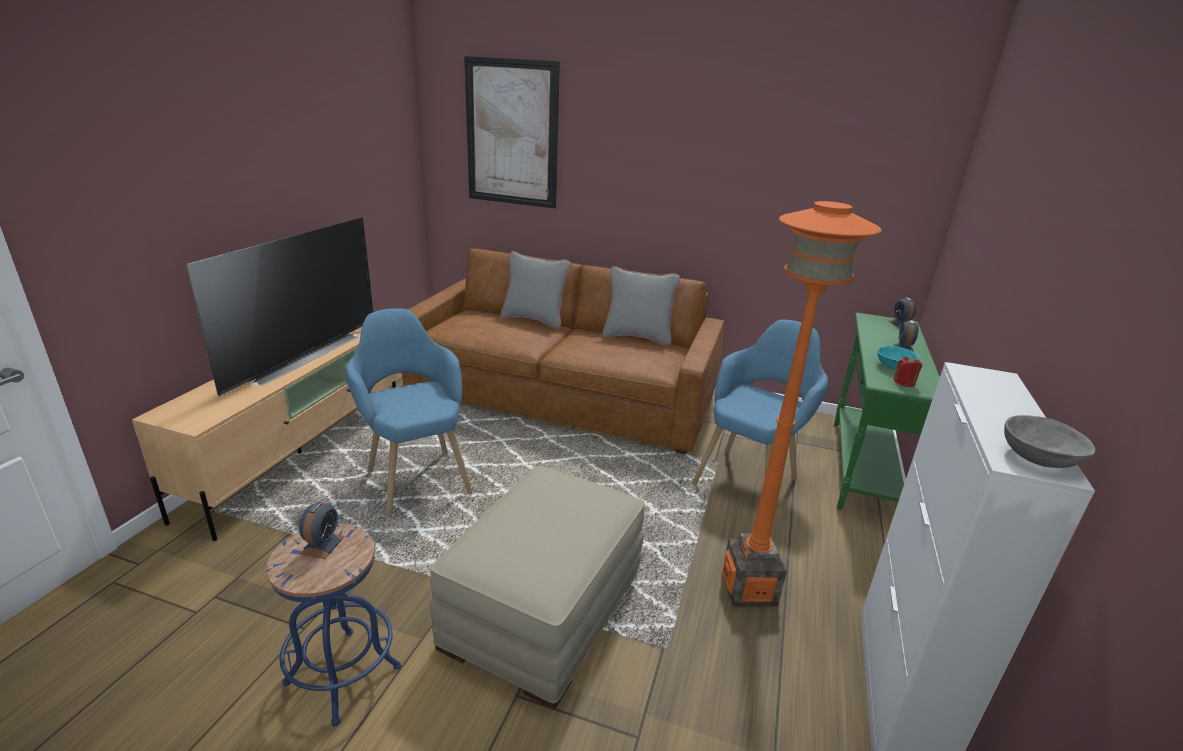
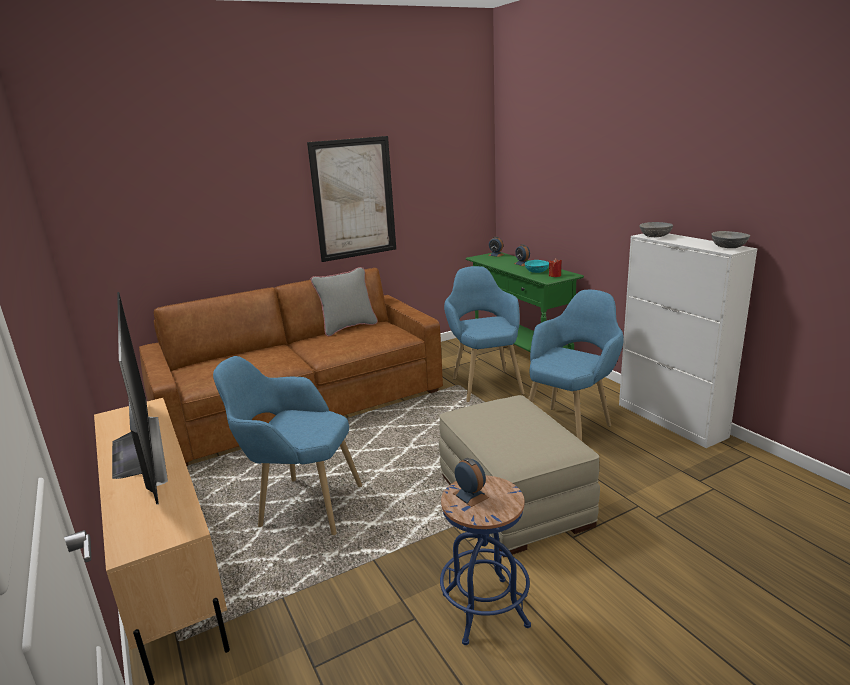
camera: 45 degrees left, 5 degrees down
picture [464,56,560,208] -> picture moved to [307,136,396,262]
grey pillow [501,251,571,329] -> none
orange floor lamp [722,201,882,607] -> blue armchair [528,290,624,441]
none -> grey bowl [640,222,673,237]

